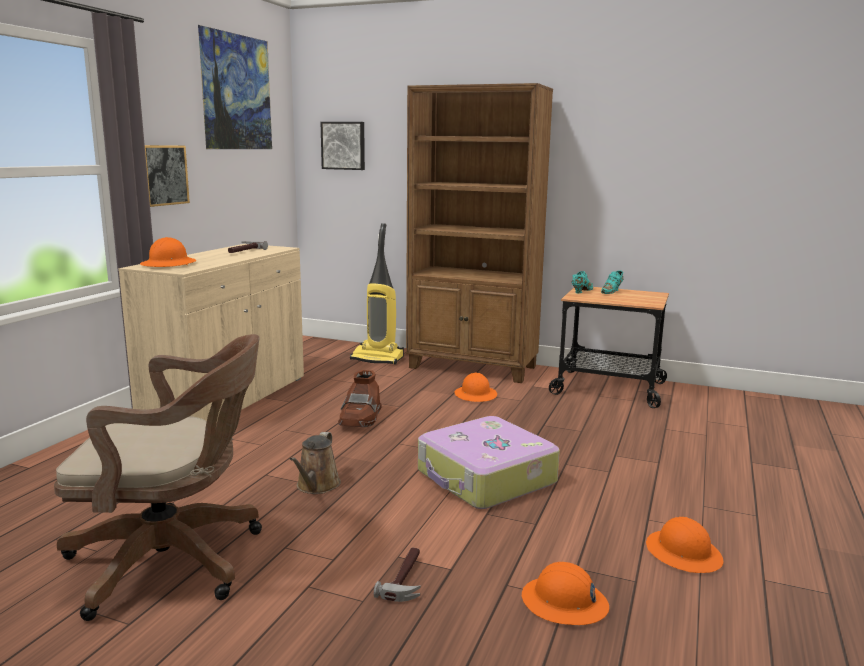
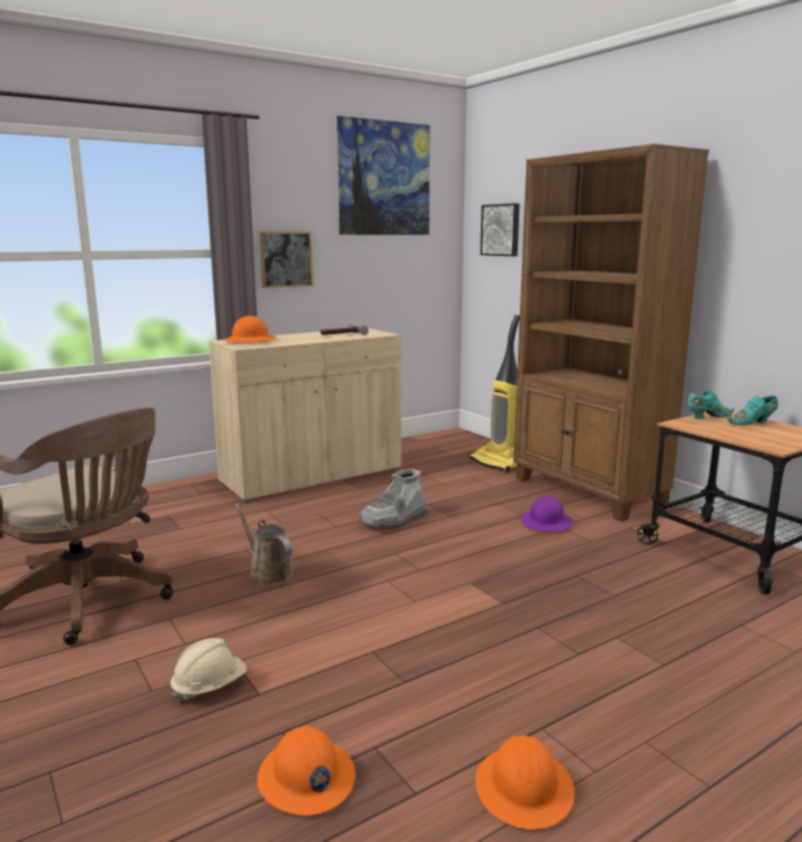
camera: 35 degrees right, 0 degrees up
brown watering can [290,432,341,494] -> brown watering can turned 90 degrees clockwise [235,503,294,585]
brown boot [338,370,382,427] -> grey boot [359,469,428,529]
hammer [374,547,420,602] -> beige hard hat [170,638,247,702]
suitcase [418,416,560,509] -> none
orange hard hat [454,373,497,402] -> purple hard hat [521,496,573,532]

